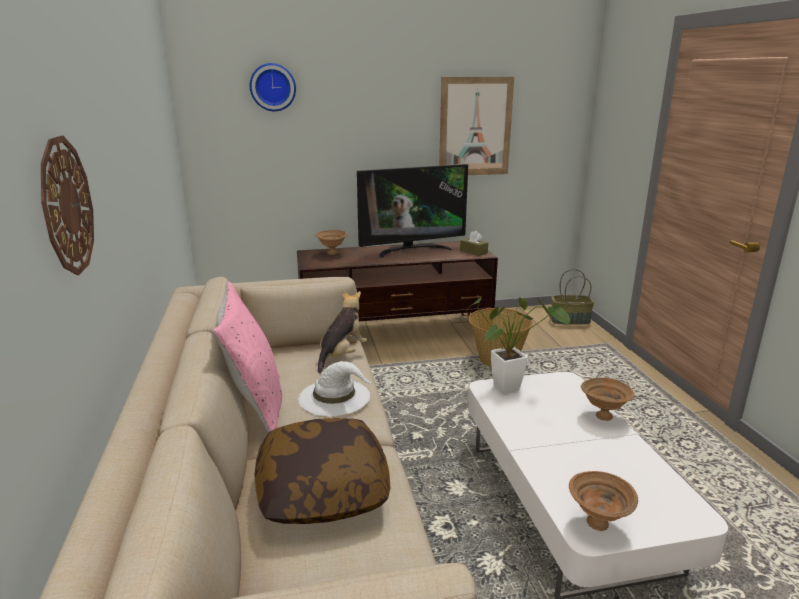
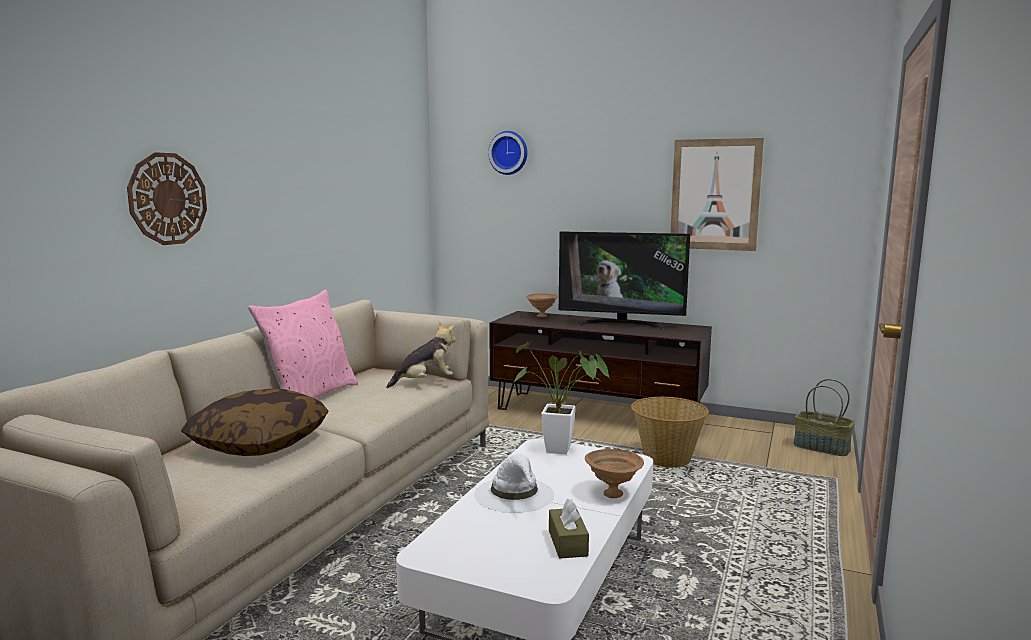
camera: 35 degrees right, 10 degrees down
white hat [298,361,372,416] -> white hat moved to [474,454,554,513]
brown tissue box [460,231,488,256] -> brown tissue box moved to [549,499,589,559]
brown bowl [569,471,638,531] -> none

